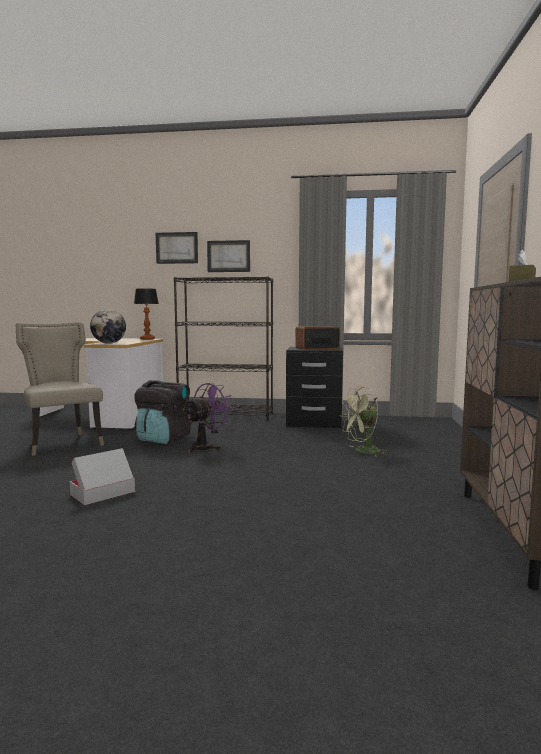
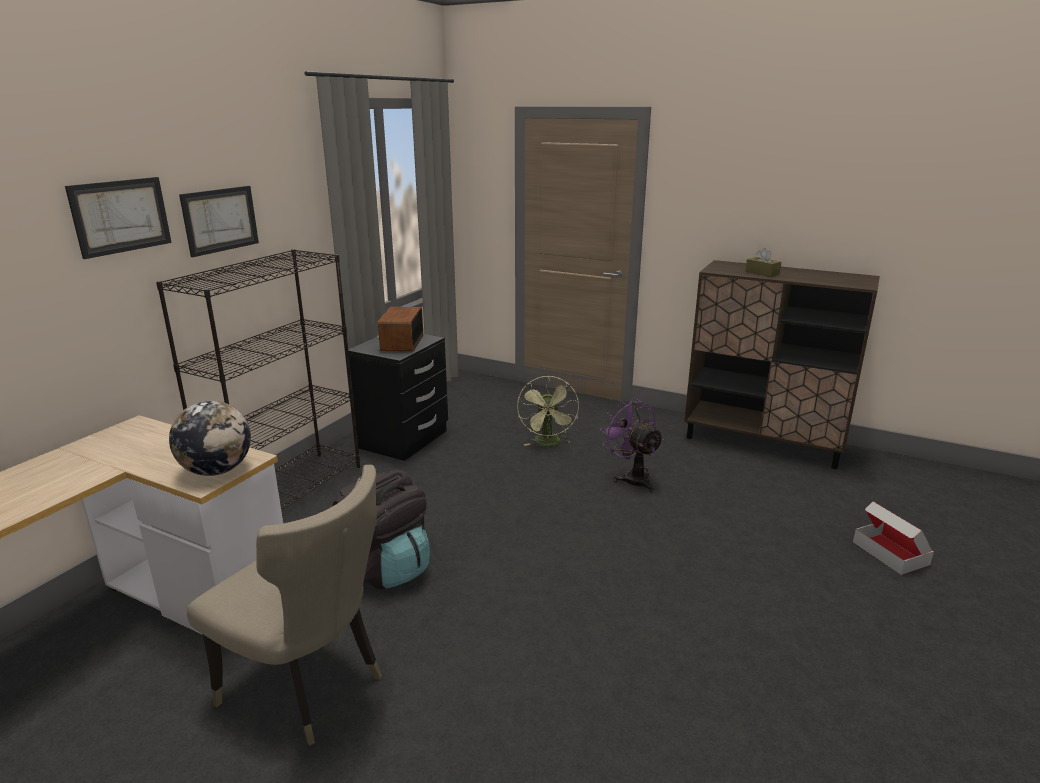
camera: 70 degrees left, 15 degrees up
beige chair [16,322,104,456] -> beige chair turned 135 degrees counterclockwise [187,465,382,746]
cardboard box [70,448,135,505] -> cardboard box moved to [853,502,934,575]
table lamp [134,288,159,340] -> none
purple fan [182,383,234,453] -> purple fan moved to [600,398,664,492]

